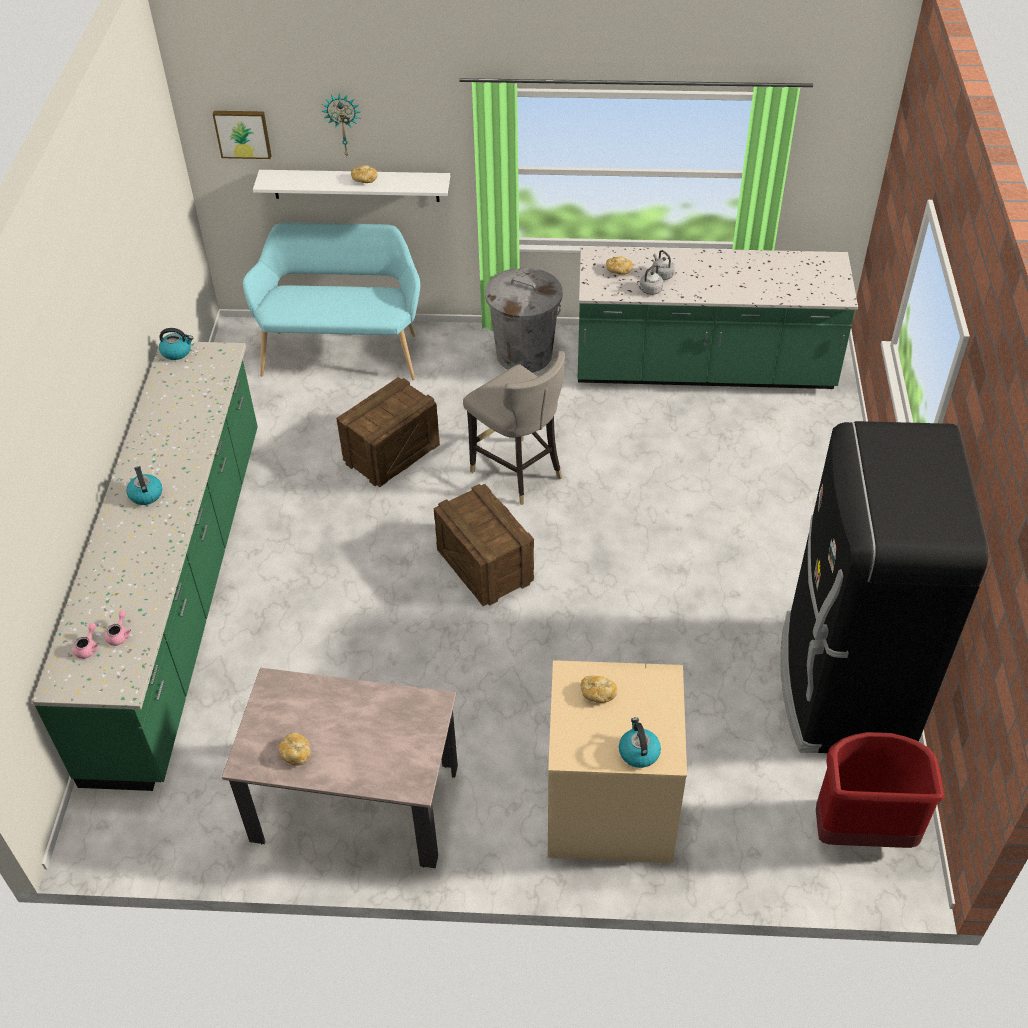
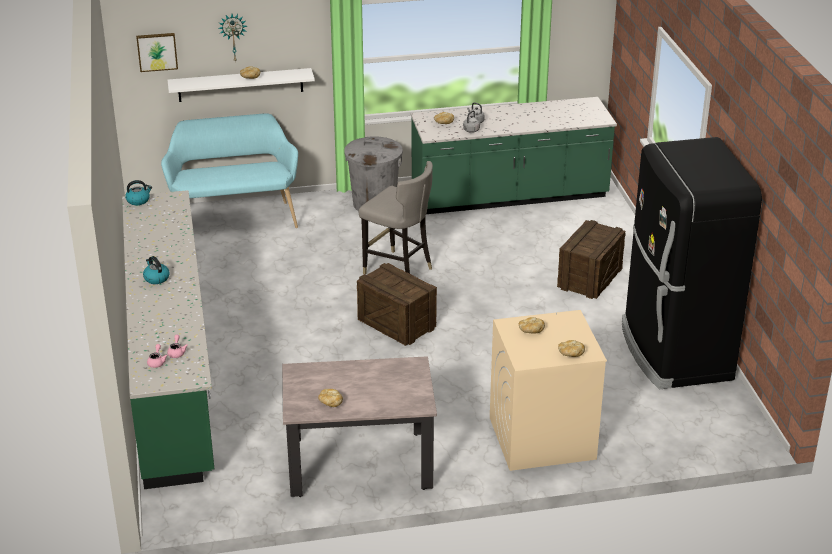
camera: 15 degrees left, 15 degrees down
crate [336,377,440,487] -> crate moved to [557,220,626,299]
kettle [619,717,661,768] -> bread [558,340,585,357]
red trash can [816,732,945,848] -> none

